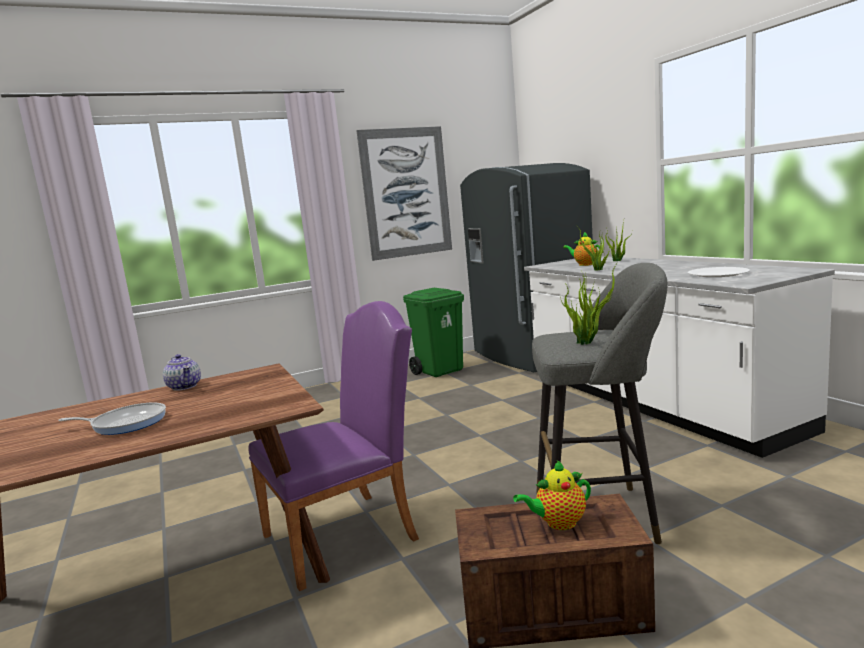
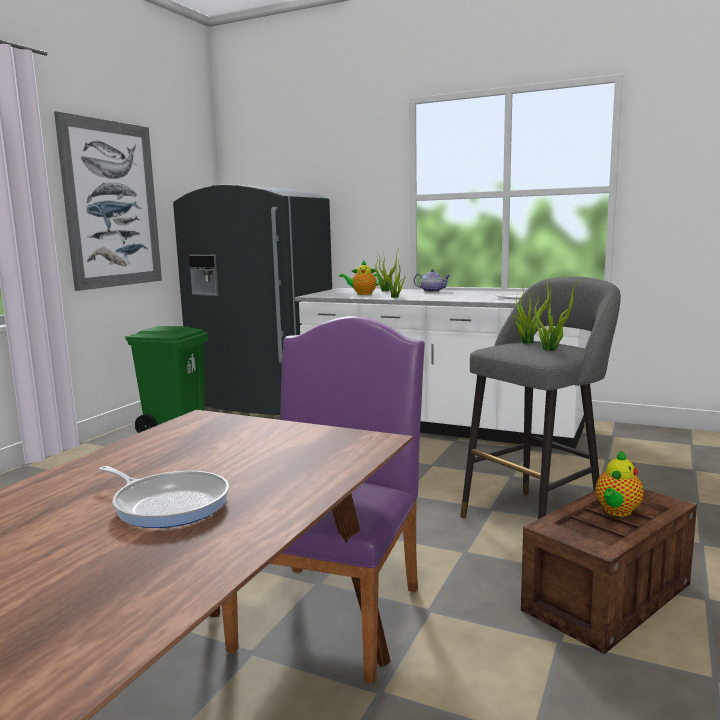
camera: 40 degrees left, 0 degrees up
frying pan [58,403,166,435] -> frying pan turned 75 degrees clockwise [99,466,229,528]
teapot [163,354,201,391] -> teapot moved to [414,269,451,292]

